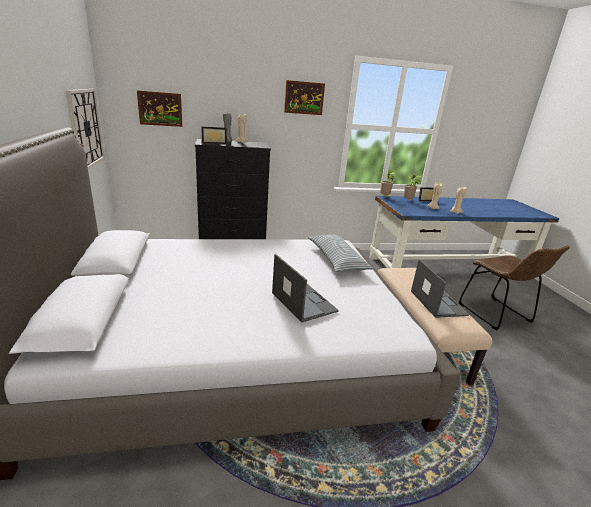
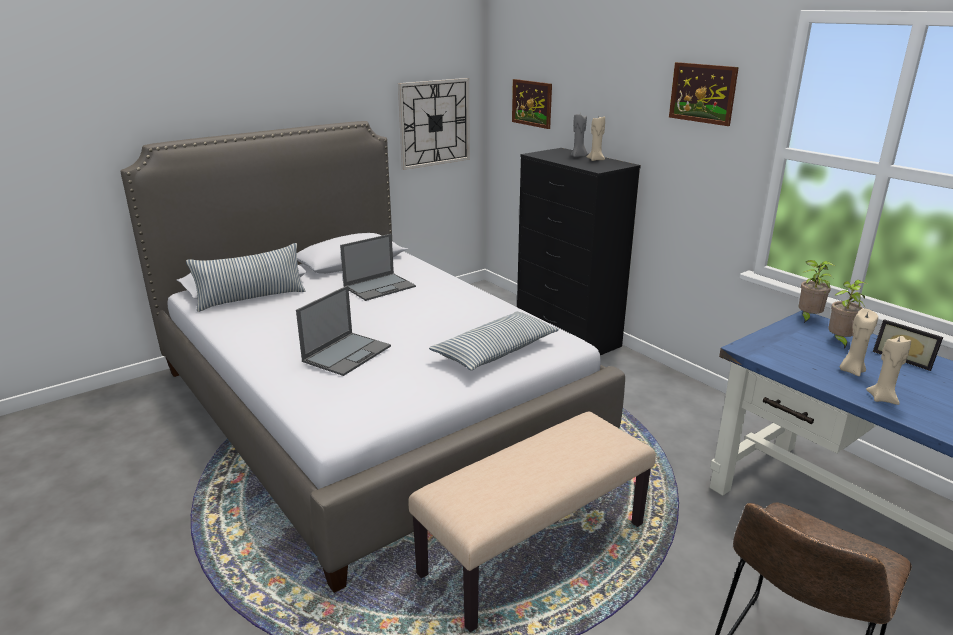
camera: 65 degrees right, 0 degrees up
picture frame [201,126,227,145] -> none
laptop [411,259,469,318] -> laptop moved to [340,234,416,301]
none -> pillow [186,243,305,312]

